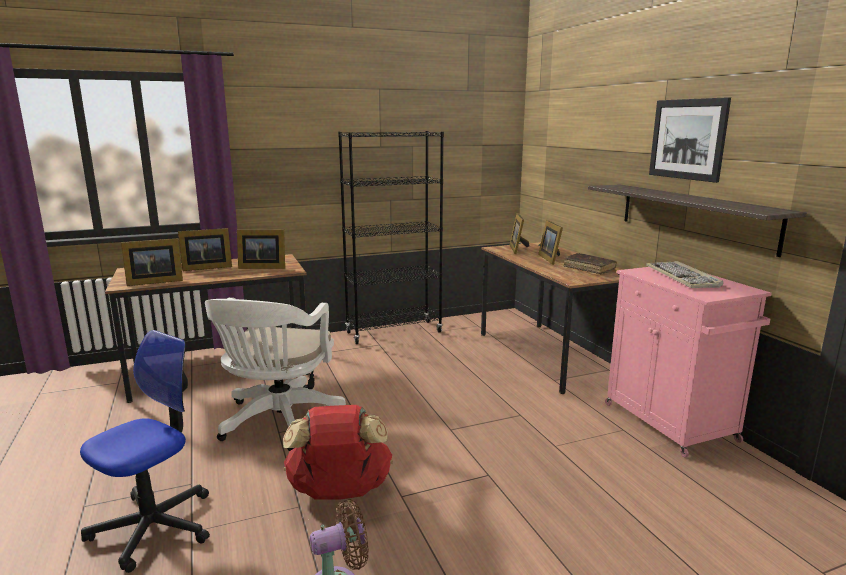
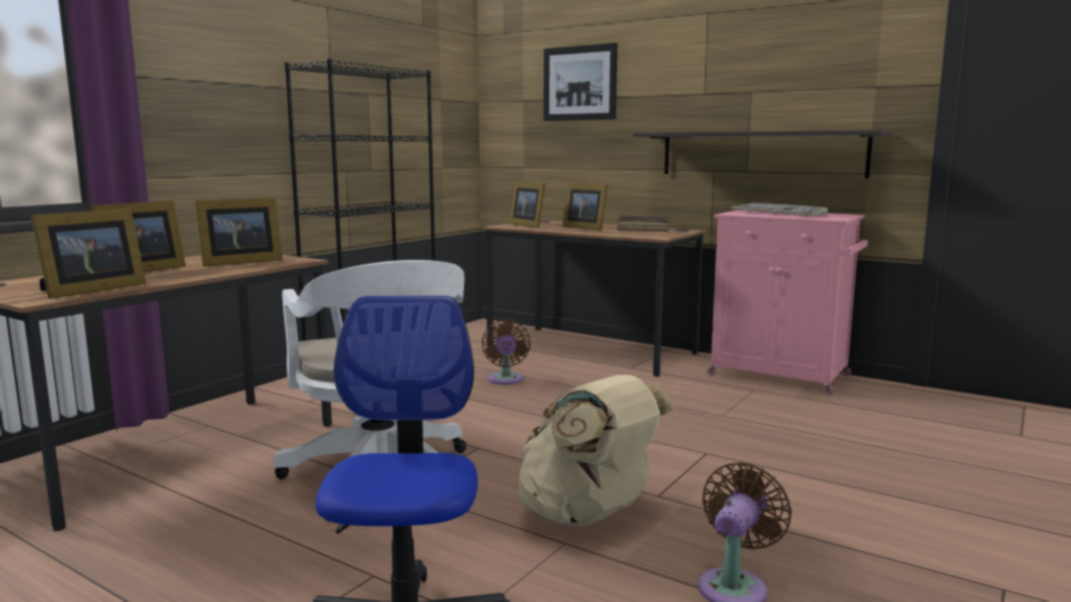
camera: 35 degrees left, 5 degrees down
red backpack [283,405,393,500] -> beige backpack [517,375,675,527]
picture [649,97,731,183] -> picture moved to [544,43,617,121]
none -> brown fan [482,319,531,385]

